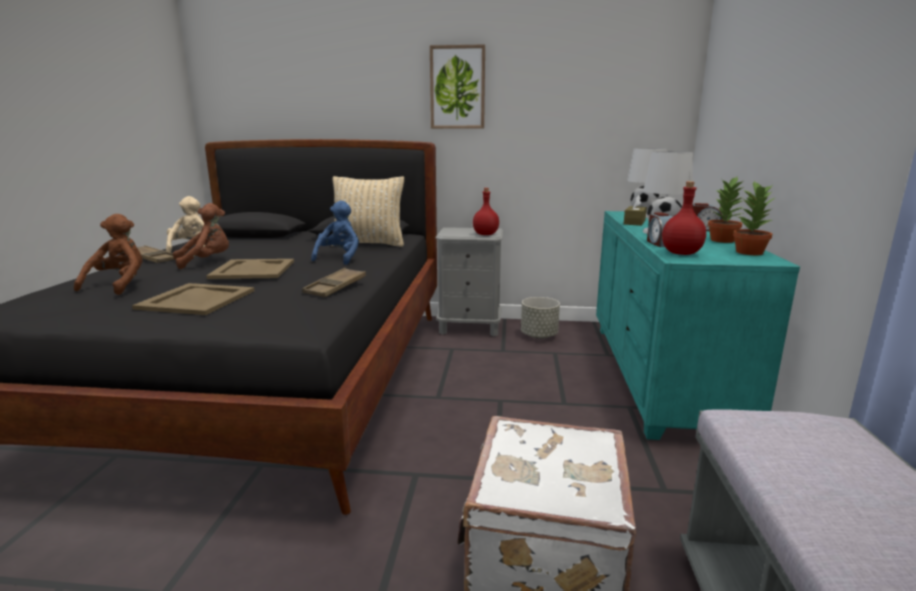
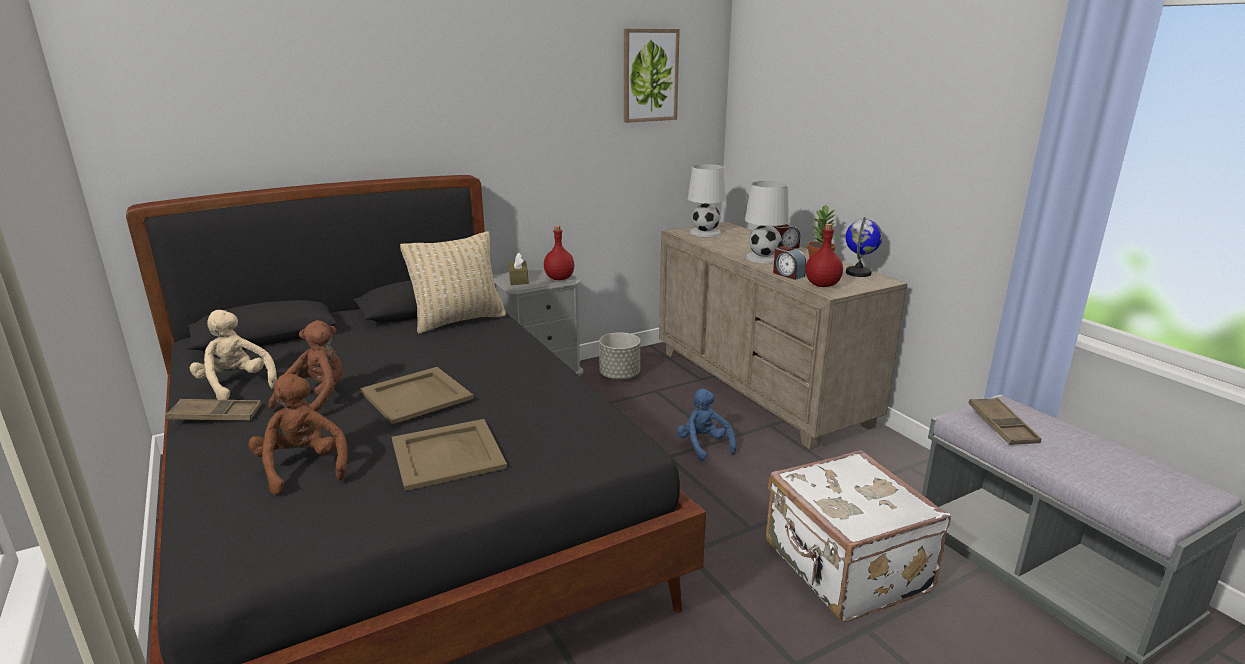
camera: 35 degrees left, 5 degrees up
brown tray [302,268,366,297] -> brown tray moved to [969,398,1041,445]
blue plush toy [311,201,359,265] -> blue plush toy moved to [677,389,736,461]
picture [430,44,485,129] -> picture moved to [624,29,680,123]
turquoise dresser [596,211,800,440] -> beige dresser [659,222,908,449]
brown tissue box [624,195,647,226] -> brown tissue box moved to [509,252,529,285]
potted plant [733,181,776,255] -> globe [845,217,882,277]

